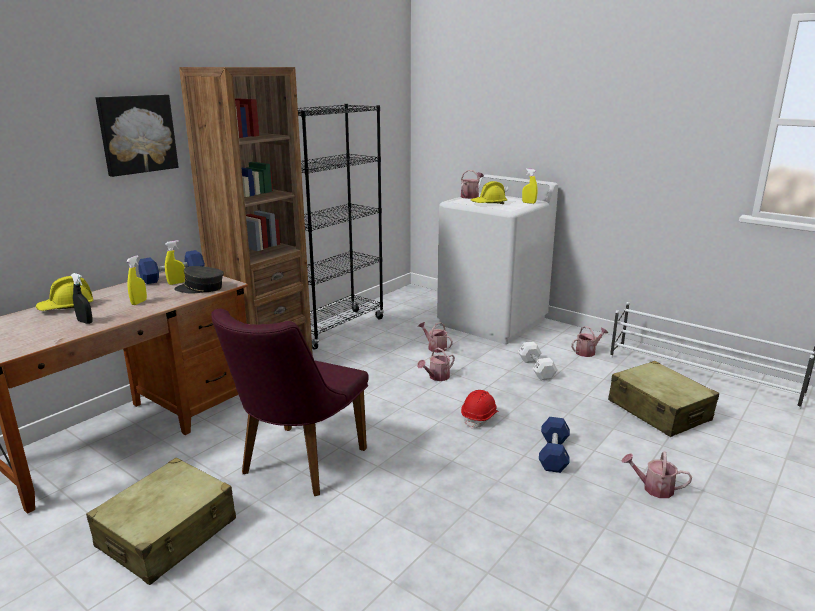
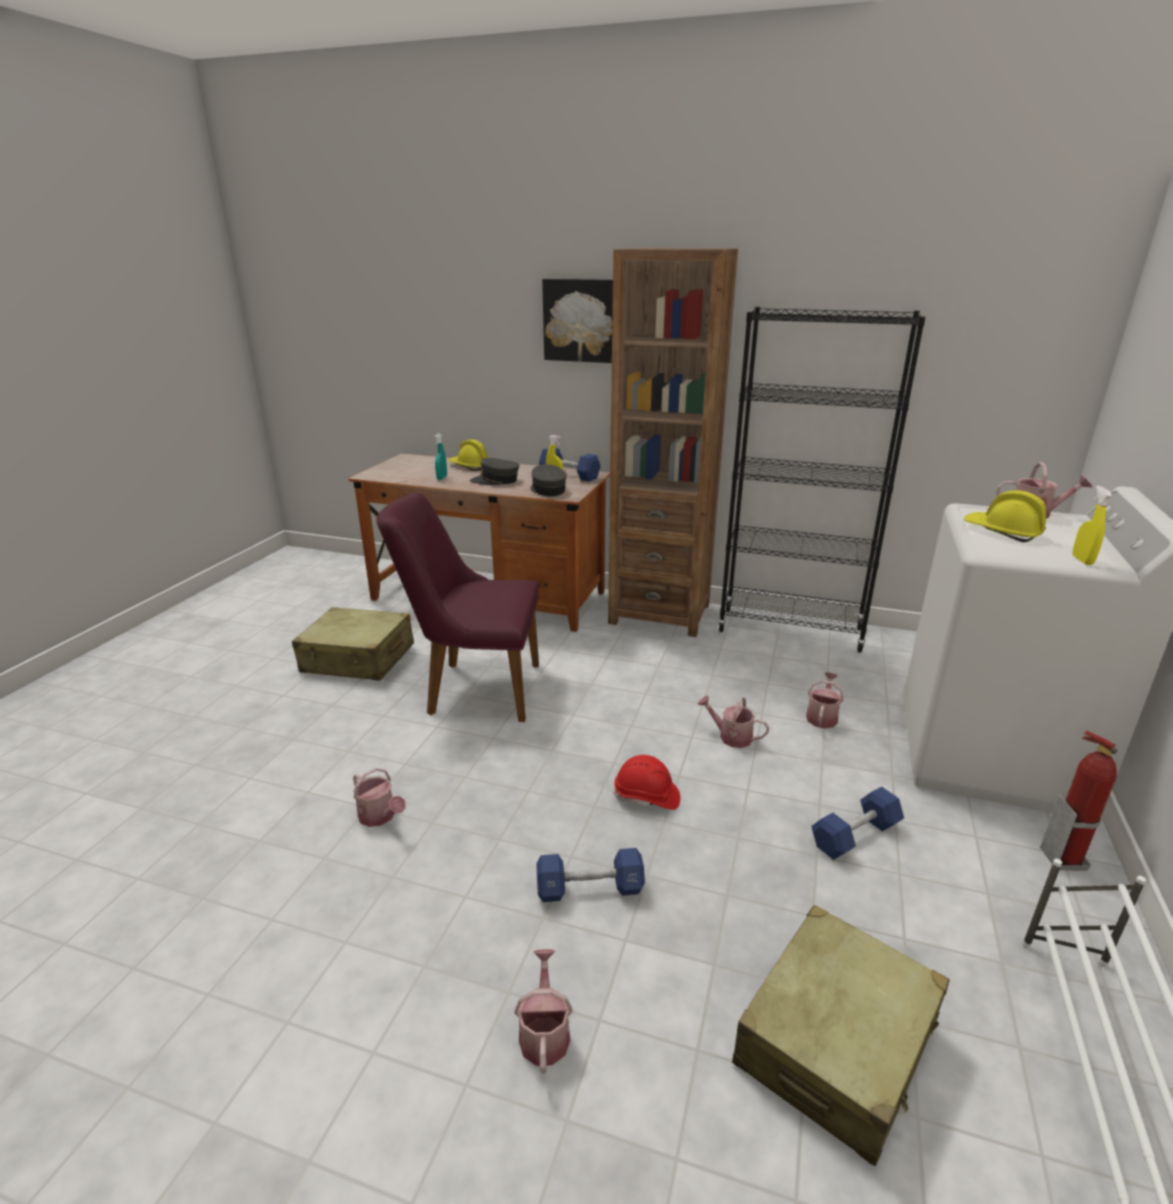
camera: 70 degrees right, 5 degrees up
black spray bottle [71,273,93,324] -> turquoise spray bottle [435,433,447,480]
yellow spray bottle [126,255,147,305] -> grey cap [470,458,519,485]
white dumbbell [518,342,557,380] -> blue dumbbell [811,786,904,860]
watering can [571,326,608,357] -> watering can moved to [353,768,406,827]
none -> fire extinguisher [1040,731,1117,871]

